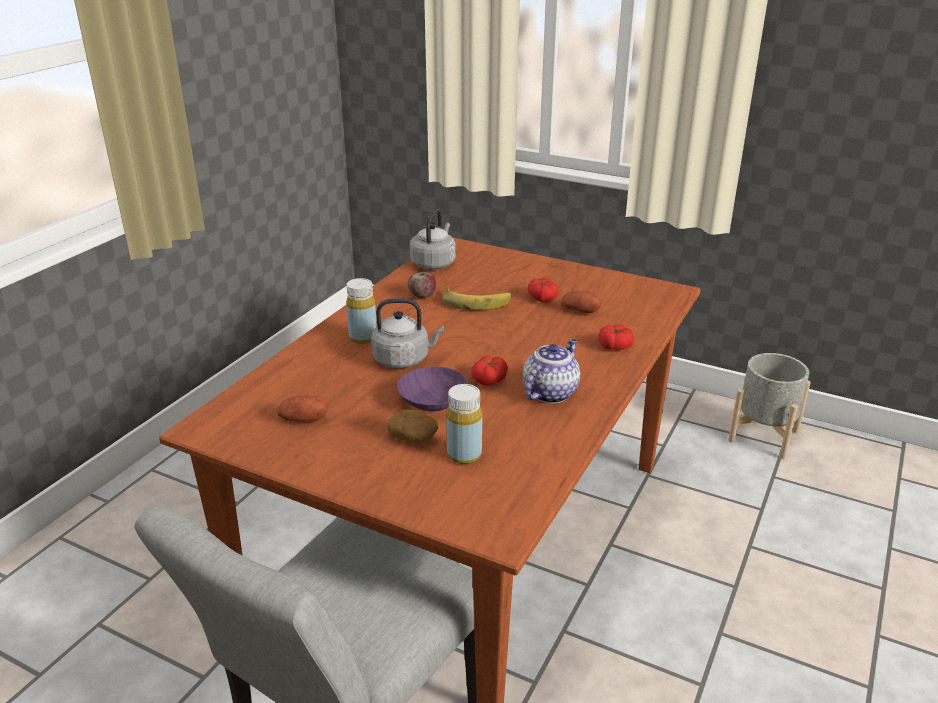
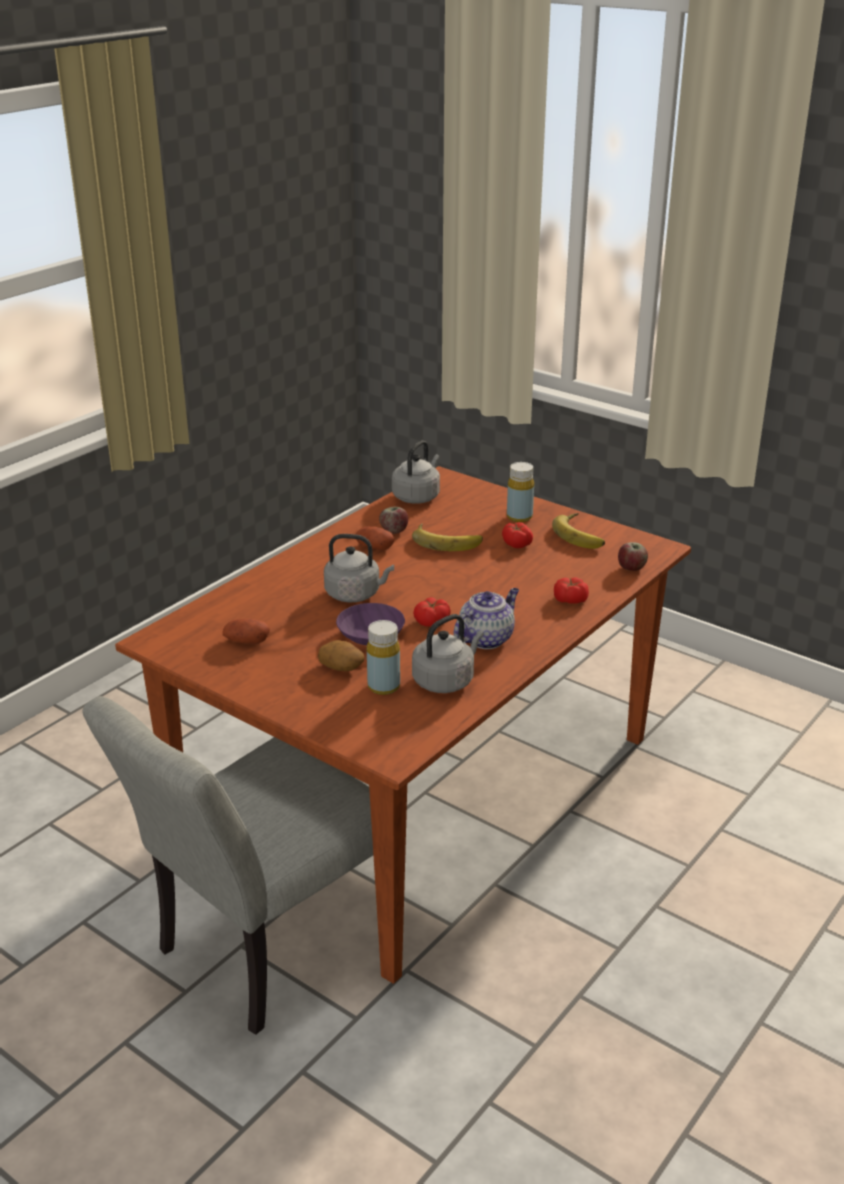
camera: 10 degrees right, 0 degrees up
yellow bottle [346,278,377,344] -> yellow bottle moved to [507,462,534,522]
potato [561,291,602,313] -> potato moved to [356,527,394,550]
grey planter [728,353,811,459] -> none
none -> grey kettle [412,614,484,693]
none -> banana [552,513,605,549]
none -> apple [618,542,648,571]

